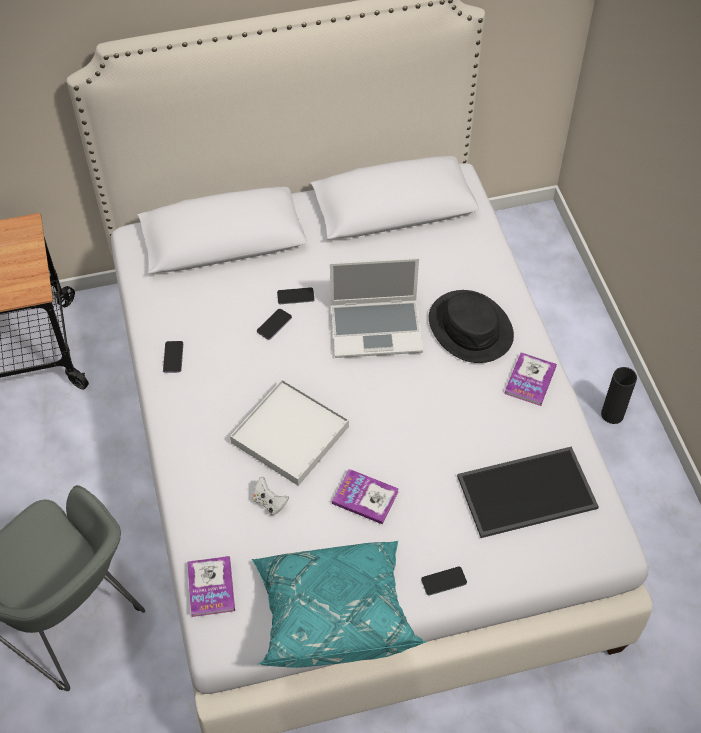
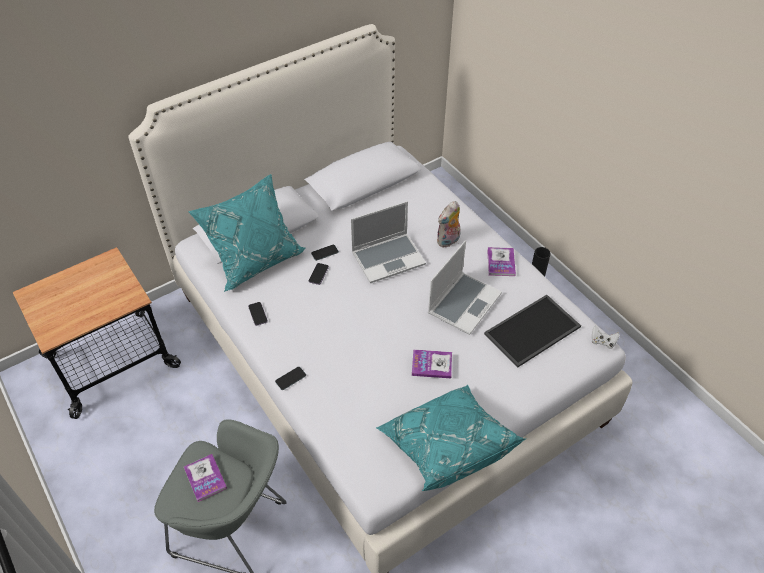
camera: 20 degrees left, 5 degrees down
book [187,556,235,617] -> book moved to [184,454,227,502]
white tray [230,379,349,486] -> none
white game controller [252,477,289,516] -> white game controller moved to [592,326,620,349]
phone [421,567,467,596] -> phone moved to [275,367,306,390]
black hat [429,290,514,363] -> plush toy [437,201,460,247]
none -> turquoise pillow [188,174,306,292]
none -> laptop [428,240,502,335]

